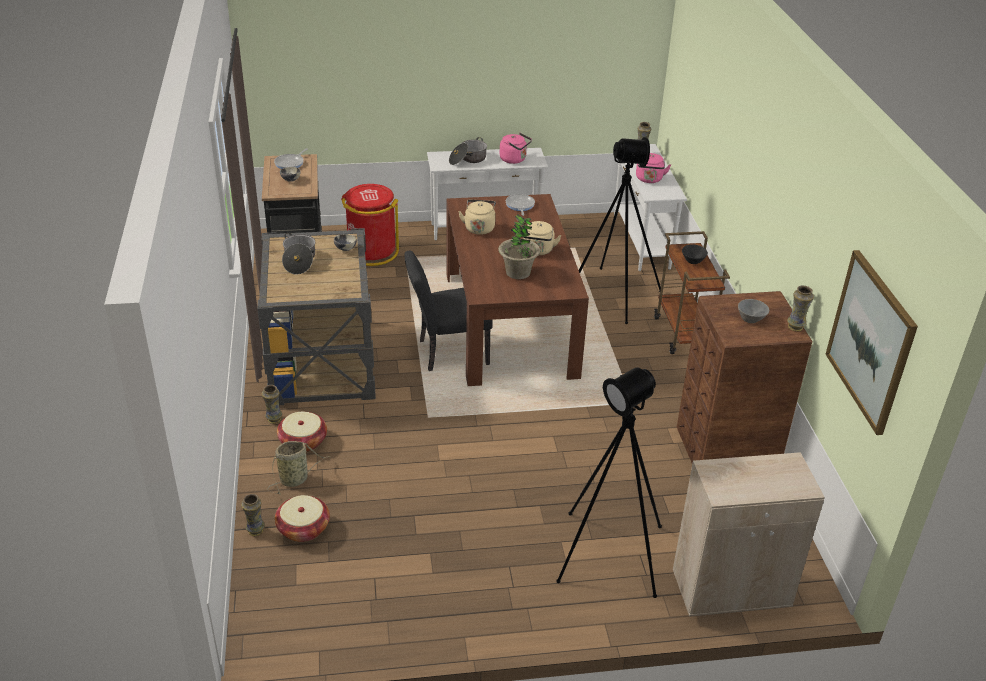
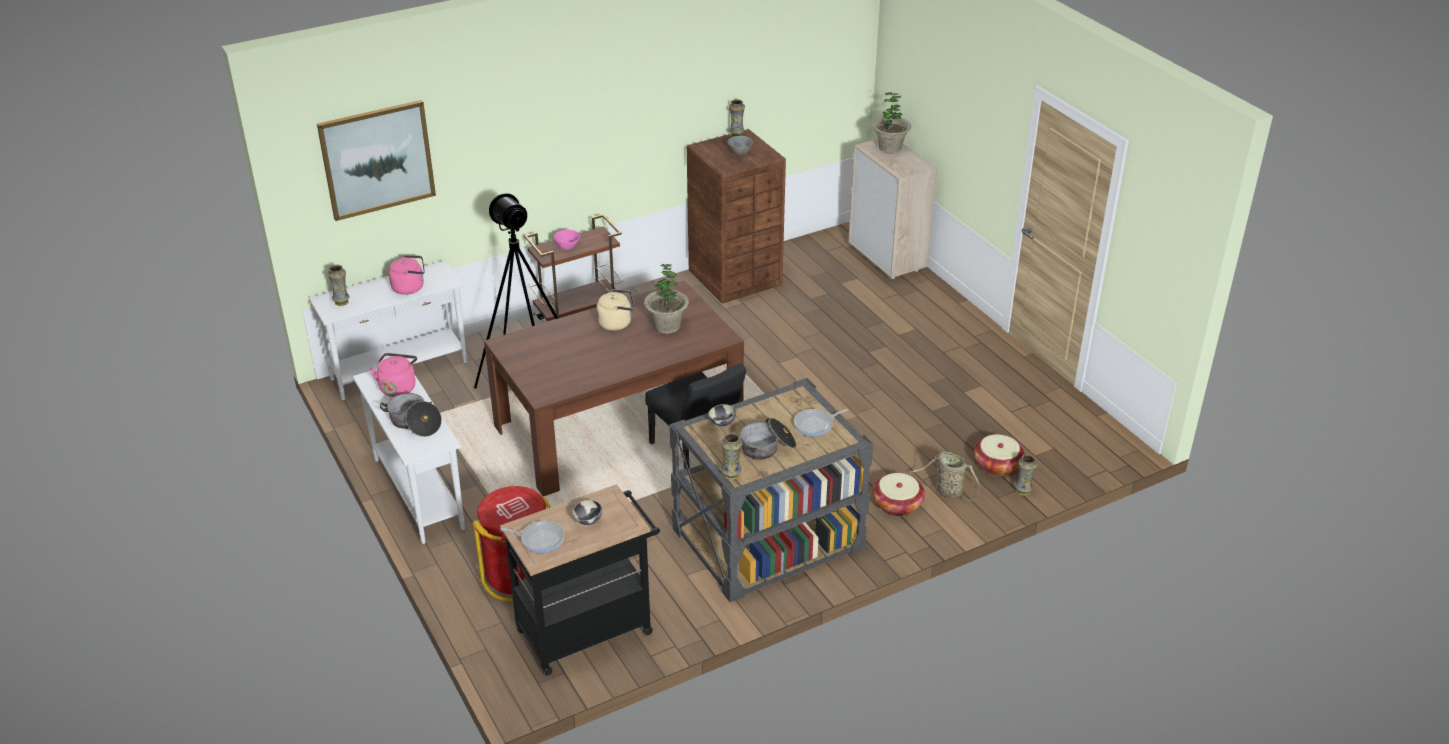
camera: 110 degrees left, 0 degrees up
vase [262,385,282,424] -> vase moved to [721,432,743,480]
beige kettle [458,200,496,235] -> none
frying pan [506,194,535,216] -> frying pan moved to [794,409,849,436]
black floor lamp [556,367,662,598] -> none
black bowl [682,244,708,264] -> pink bowl [554,230,580,250]
picture [825,250,918,435] -> picture moved to [317,100,436,221]
none -> potted plant [872,92,911,154]

